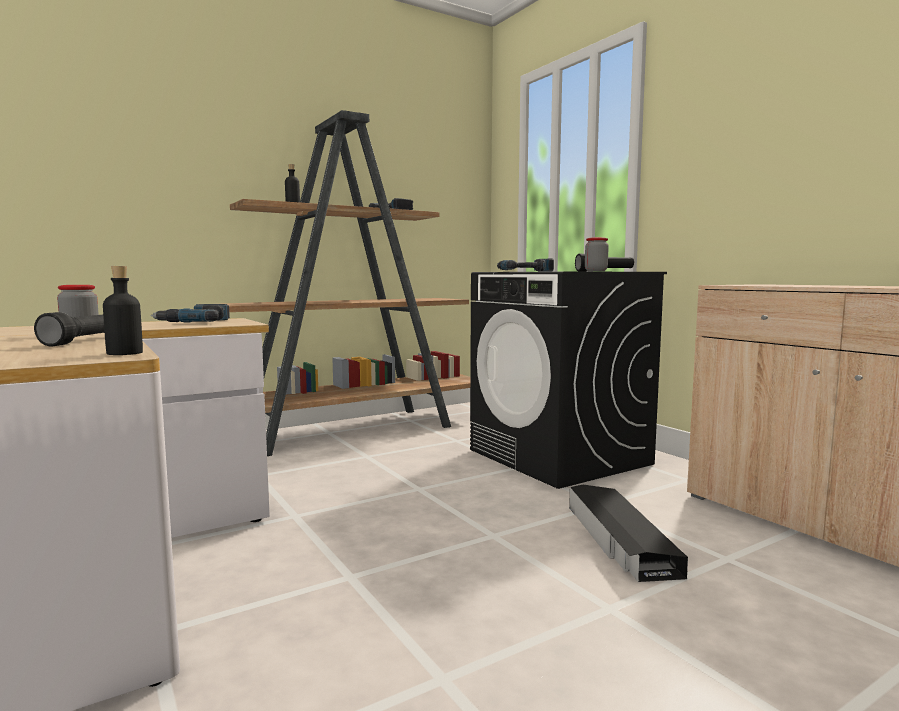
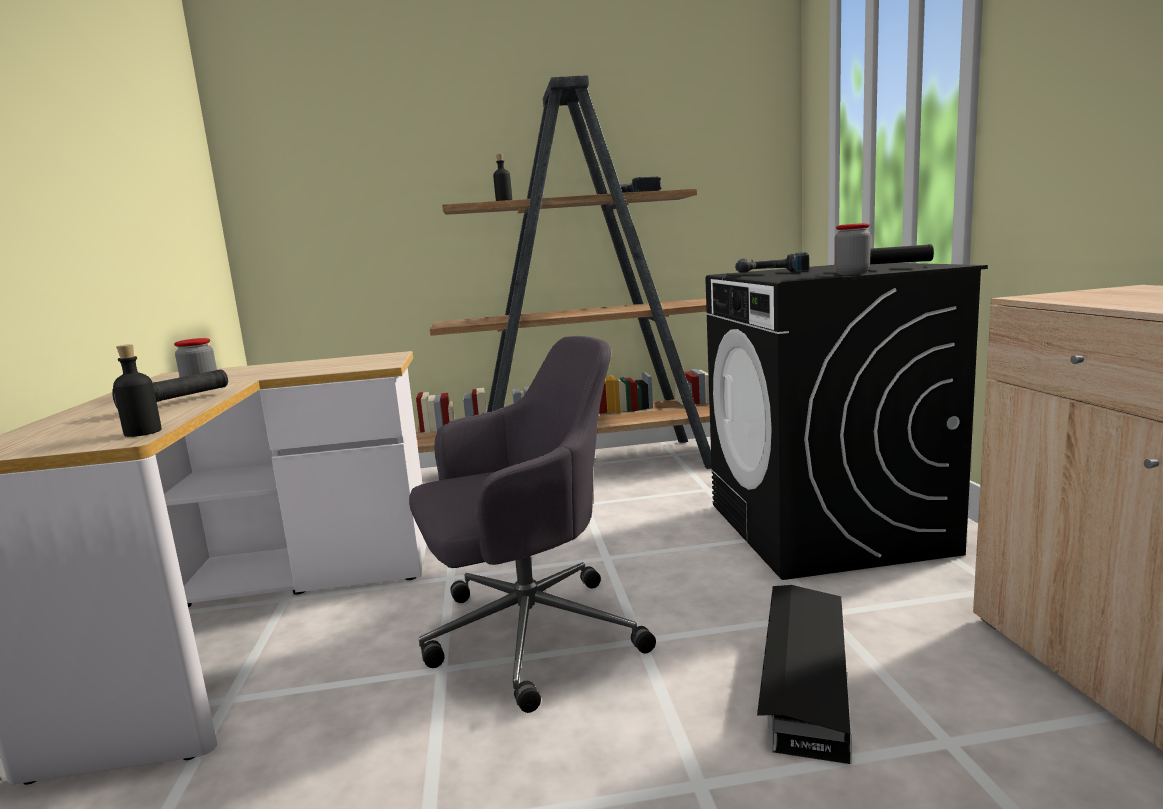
camera: 25 degrees right, 5 degrees up
power drill [151,304,230,322] -> none
none -> grey office chair [409,336,656,713]

